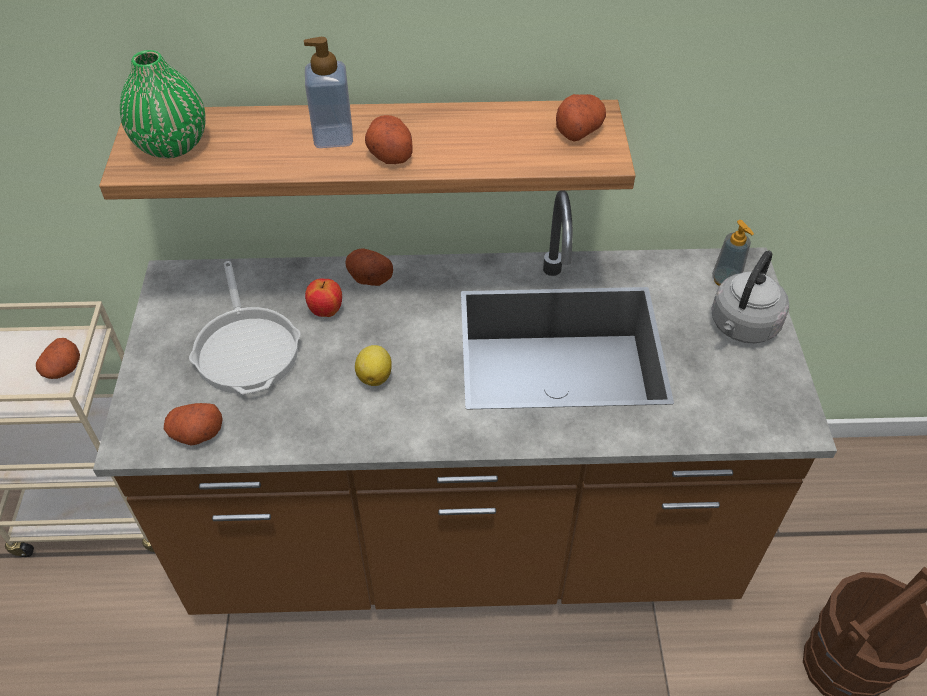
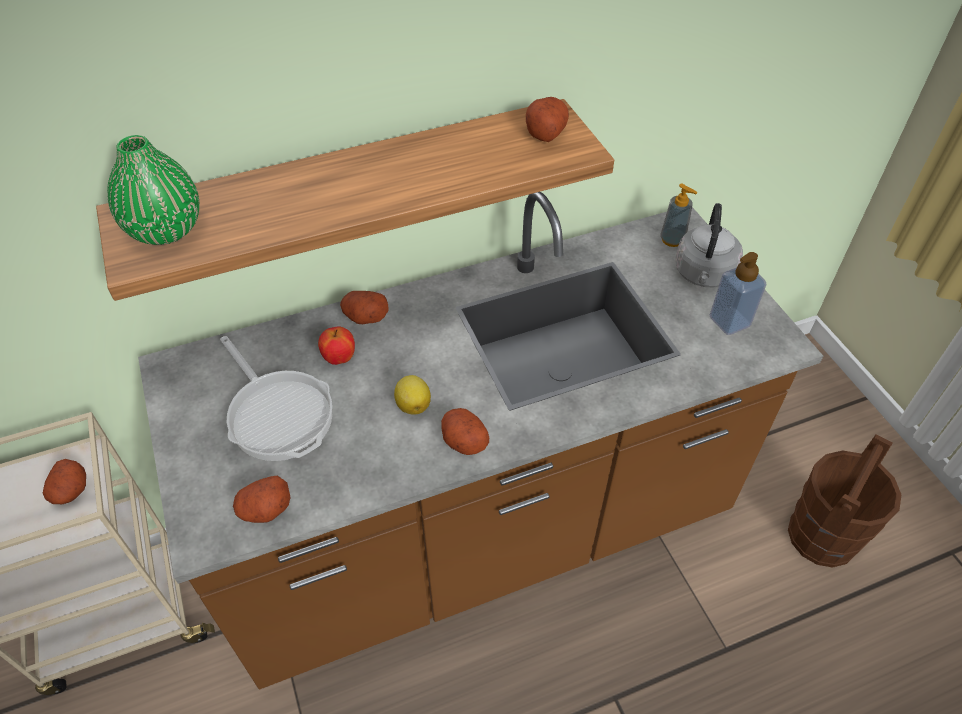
camera: 20 degrees left, 0 degrees up
soap dispenser [304,37,353,148] -> soap dispenser moved to [710,252,767,335]
potato [365,115,412,164] -> potato moved to [441,408,489,455]

